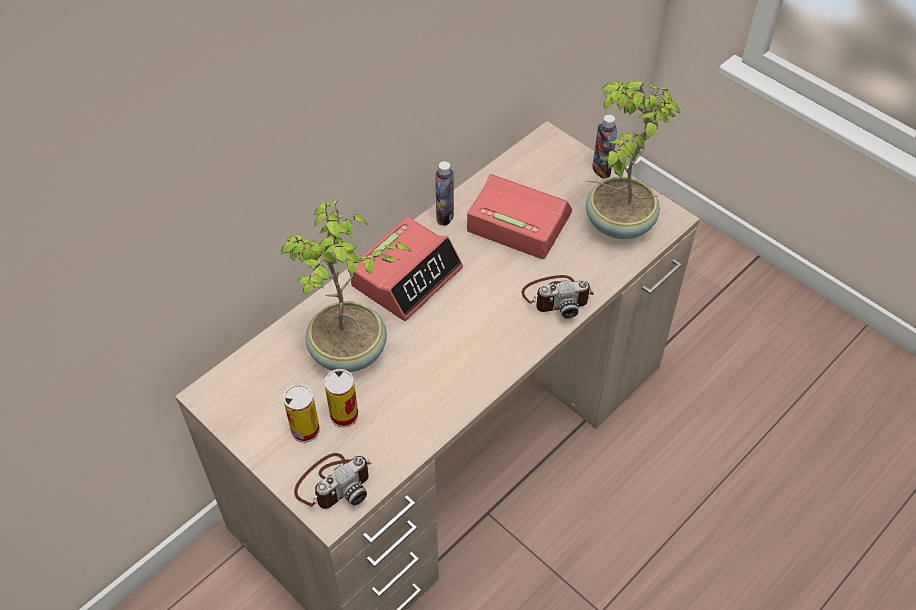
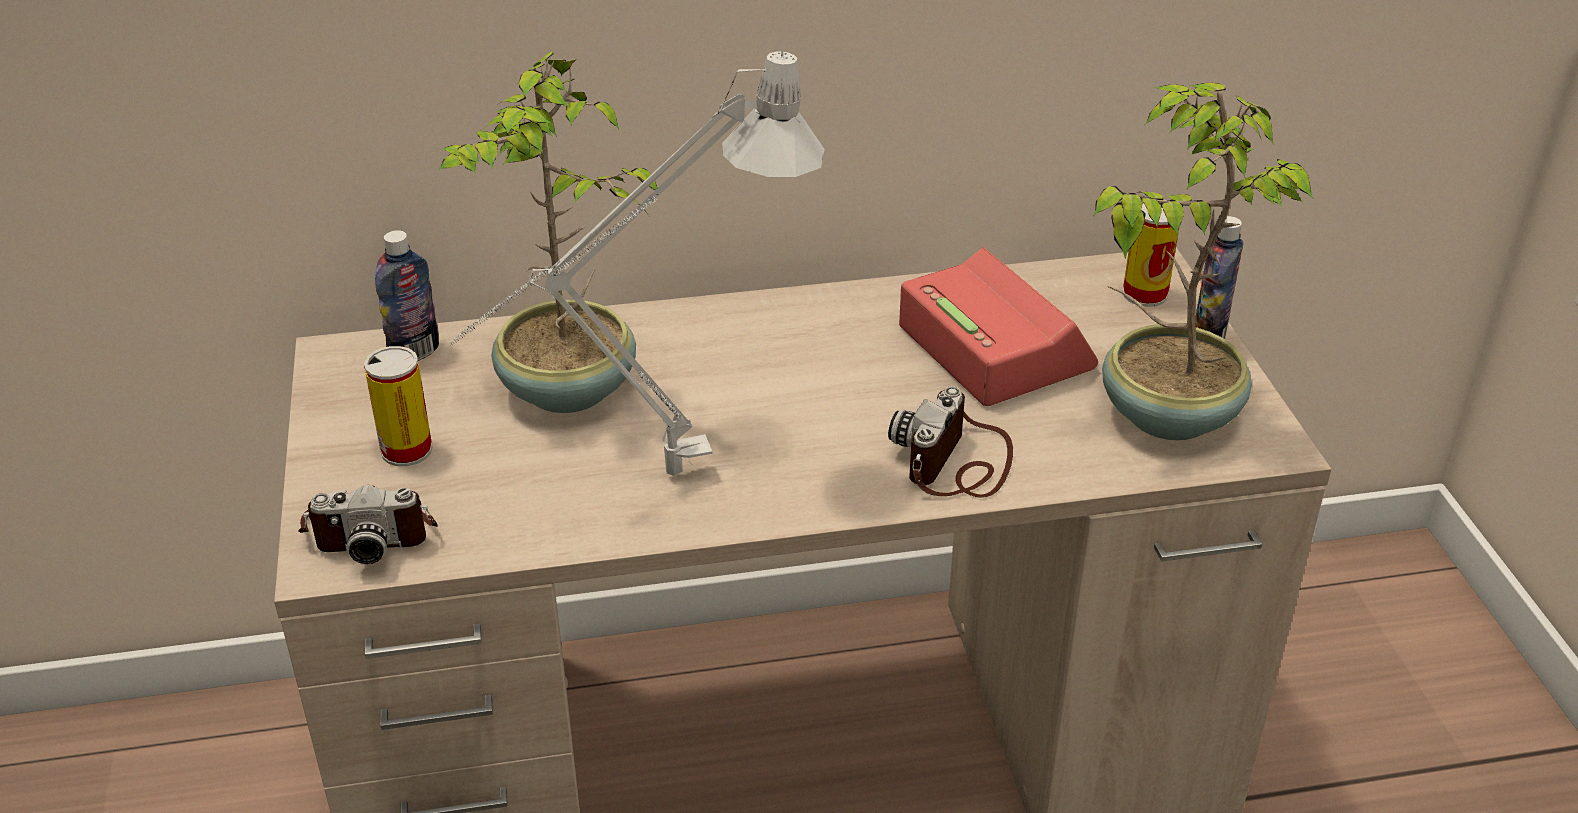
camera: 35 degrees right, 15 degrees down
can [324,369,359,428] -> can moved to [1123,201,1179,307]
alarm clock [350,217,463,321] -> none
bottle [435,161,454,226] -> bottle moved to [375,230,439,361]
camera [522,275,594,319] -> camera turned 90 degrees clockwise [888,386,1013,498]
none -> grey table lamp [450,48,825,476]

